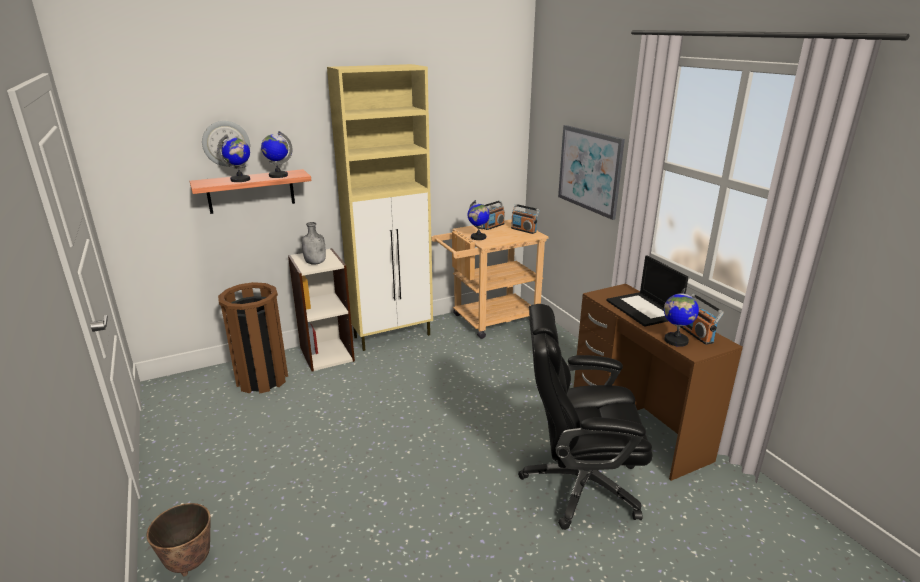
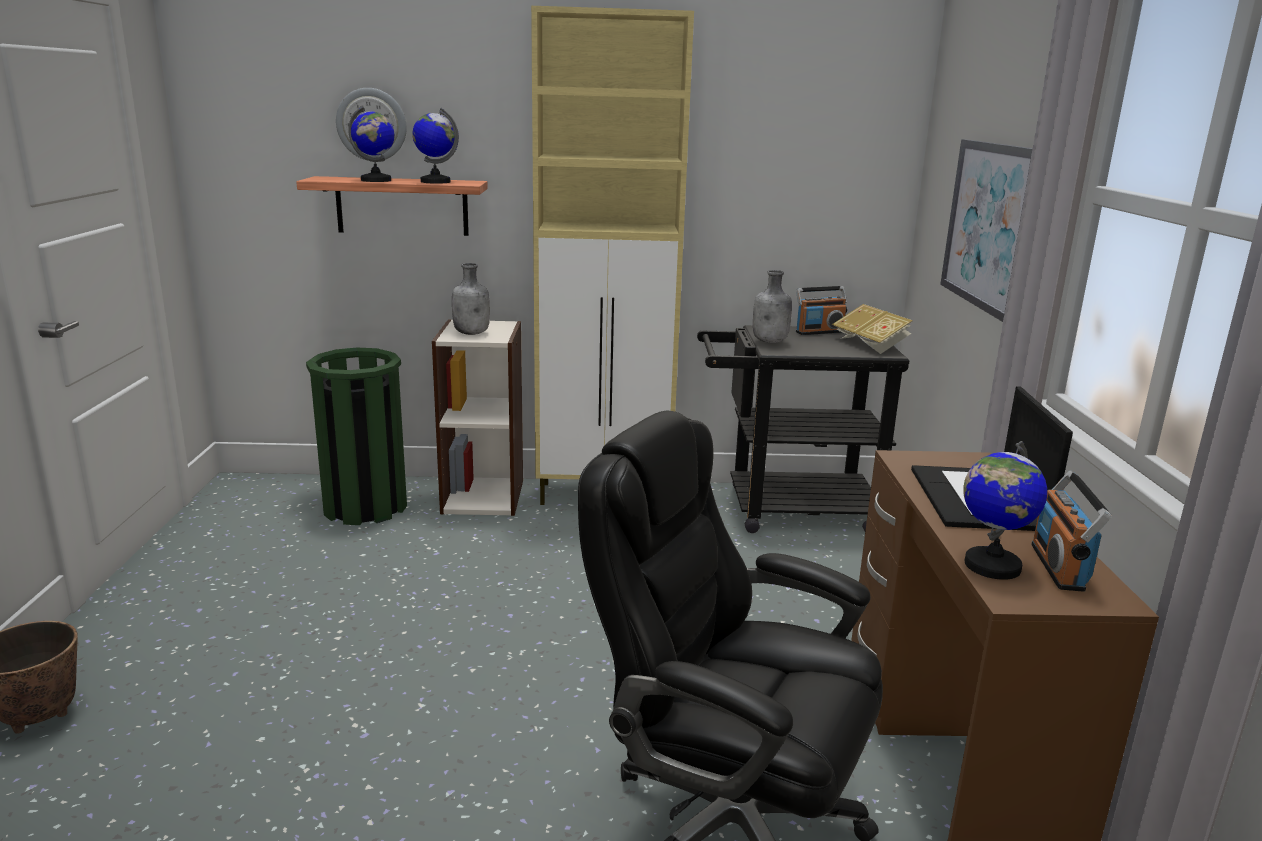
camera: 25 degrees right, 5 degrees down
brown trash can [218,282,288,394] -> green trash can [306,348,407,525]
beige cart [431,219,549,339] -> black cart [697,325,909,533]
globe [467,200,490,240] -> grey bottle [753,270,792,343]
radio [511,204,540,234] -> book [832,304,913,354]

